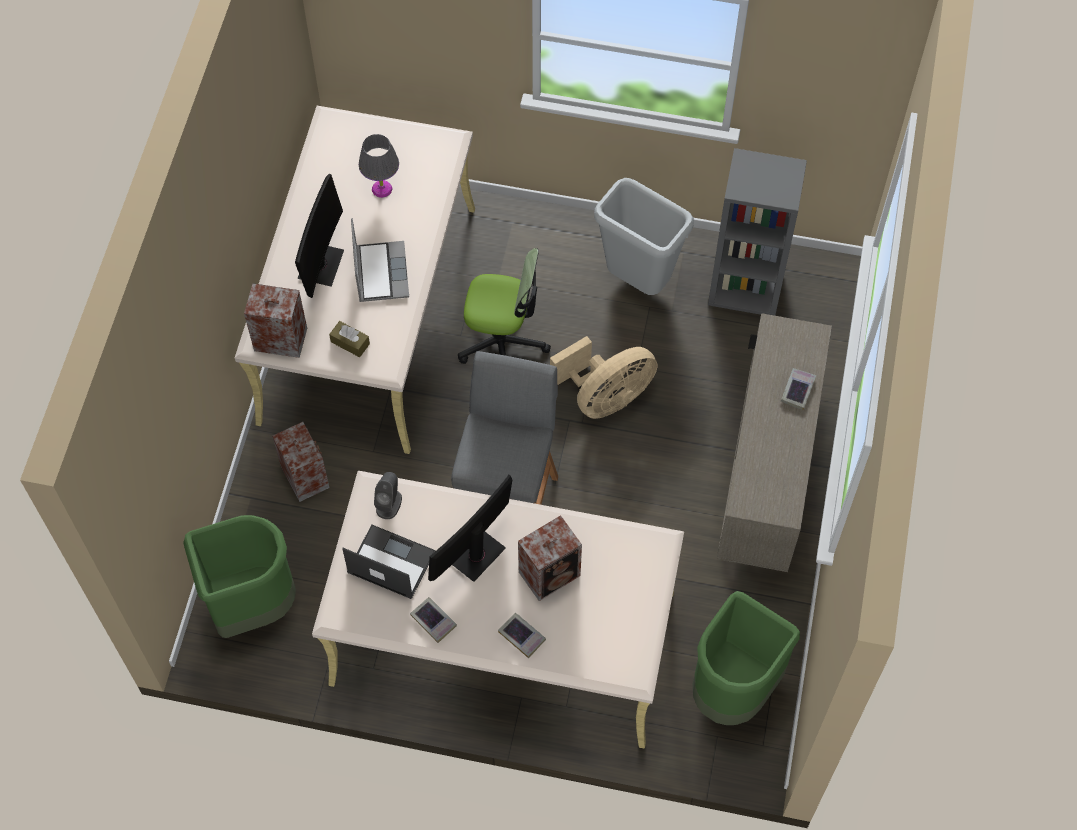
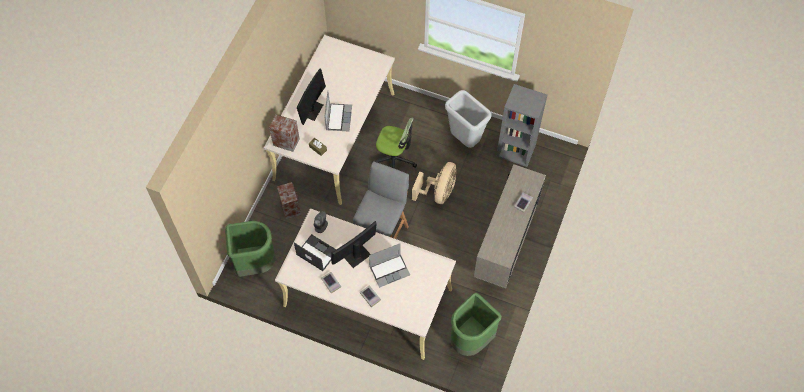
camera: 10 degrees right, 0 degrees up
grey table lamp [359,134,399,198] -> none
speaker [518,515,582,601] -> laptop [369,244,410,288]
beige fan [550,336,657,419] -> beige fan turned 45 degrees counterclockwise [412,162,456,204]

